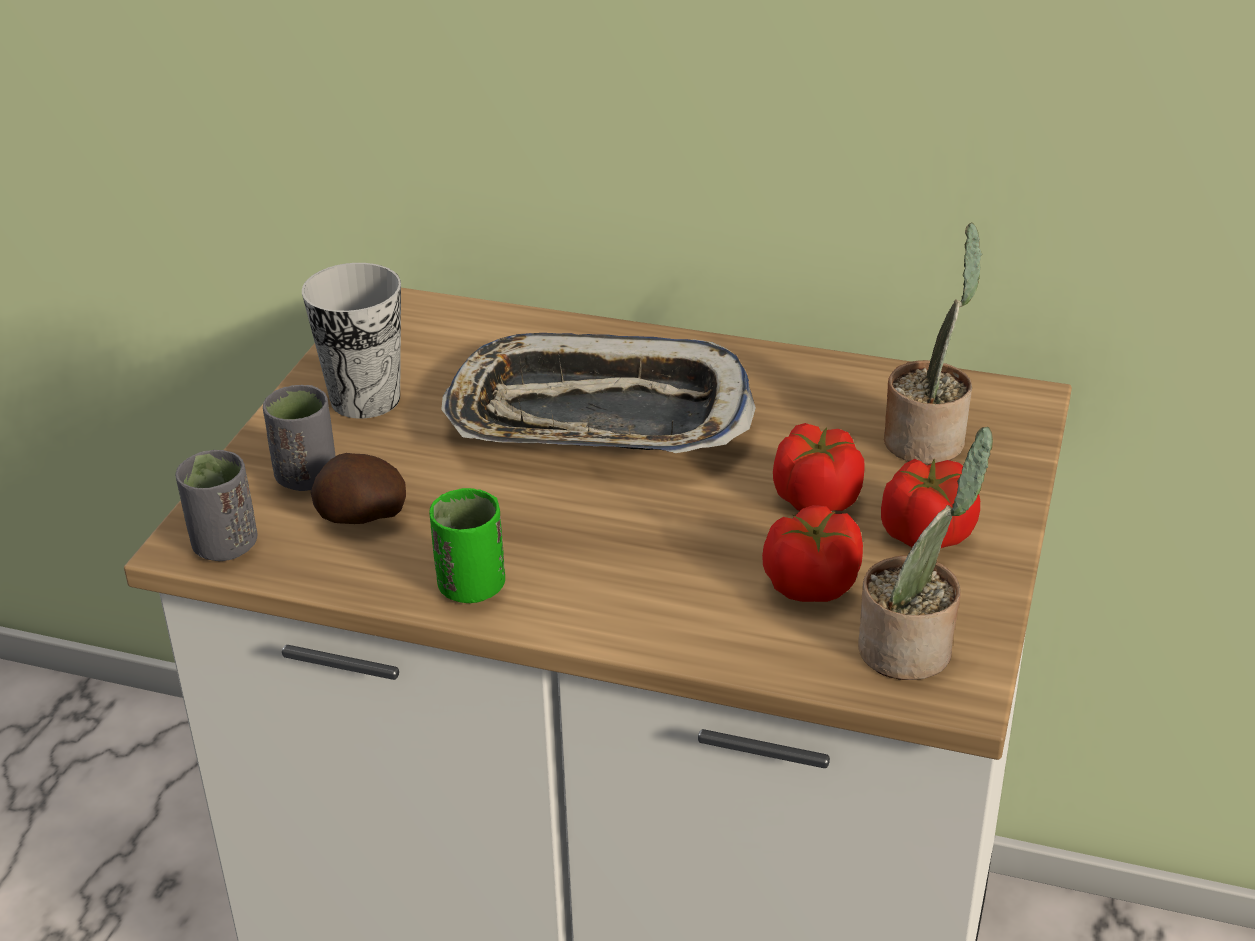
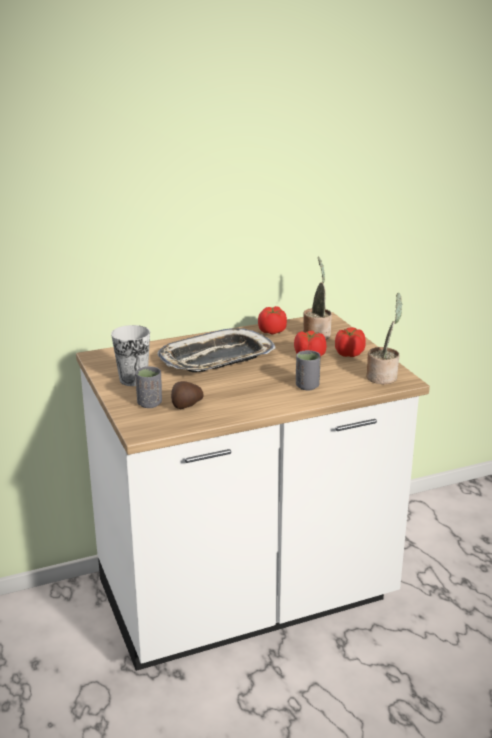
camera: 40 degrees left, 10 degrees down
grey cup [175,450,257,561] -> grey cup moved to [296,350,321,390]
green cup [429,488,505,603] -> none
tomato [762,505,863,602] -> tomato moved to [258,306,287,335]

